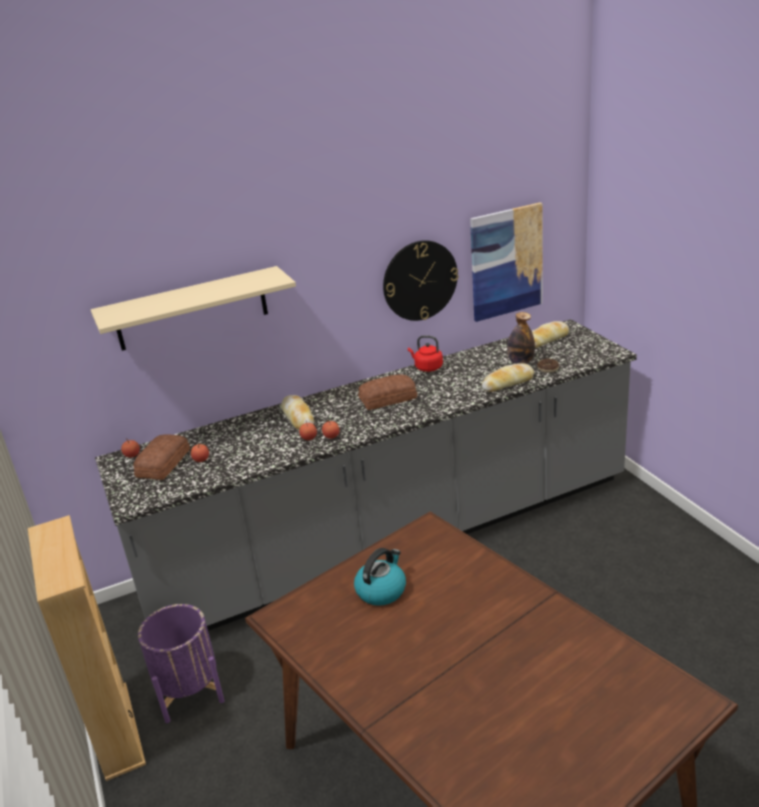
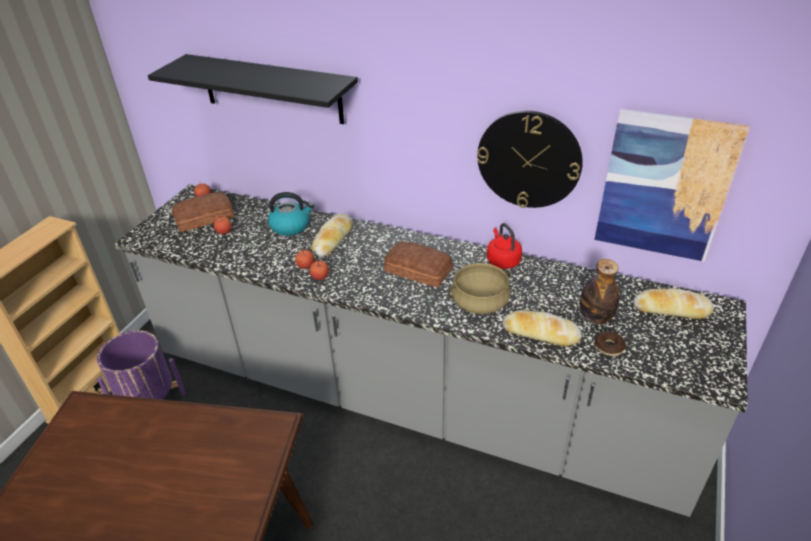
camera: 45 degrees right, 10 degrees up
beige shelf [91,266,296,351] -> black shelf [148,54,358,124]
kettle [354,548,406,606] -> kettle moved to [268,192,314,236]
none -> beige cooking pot [448,263,511,314]

